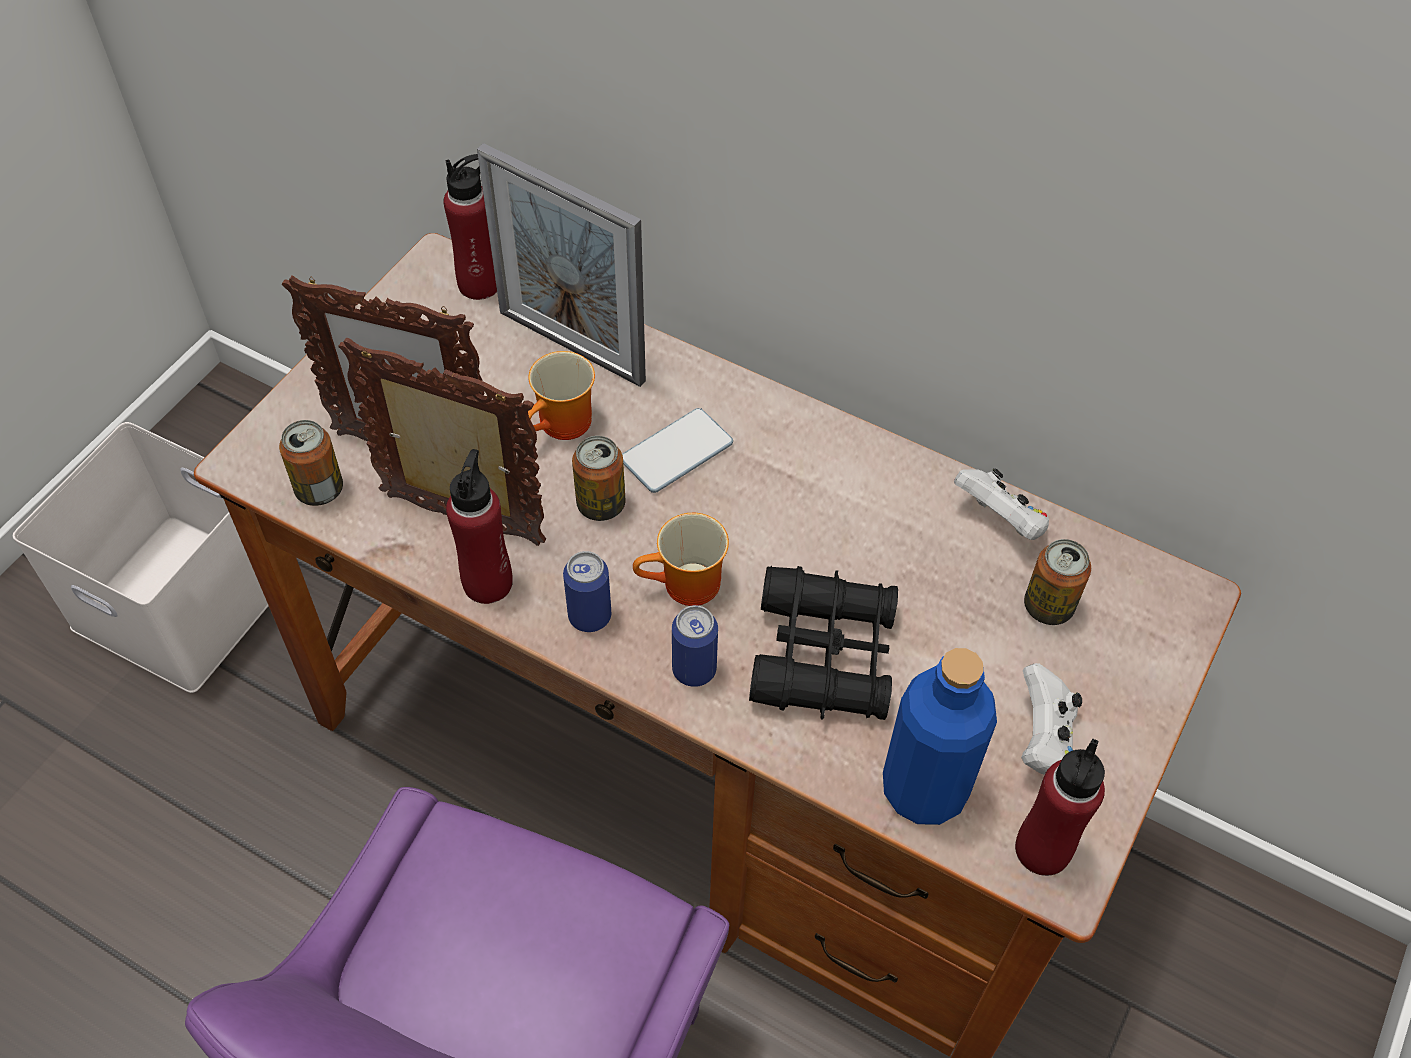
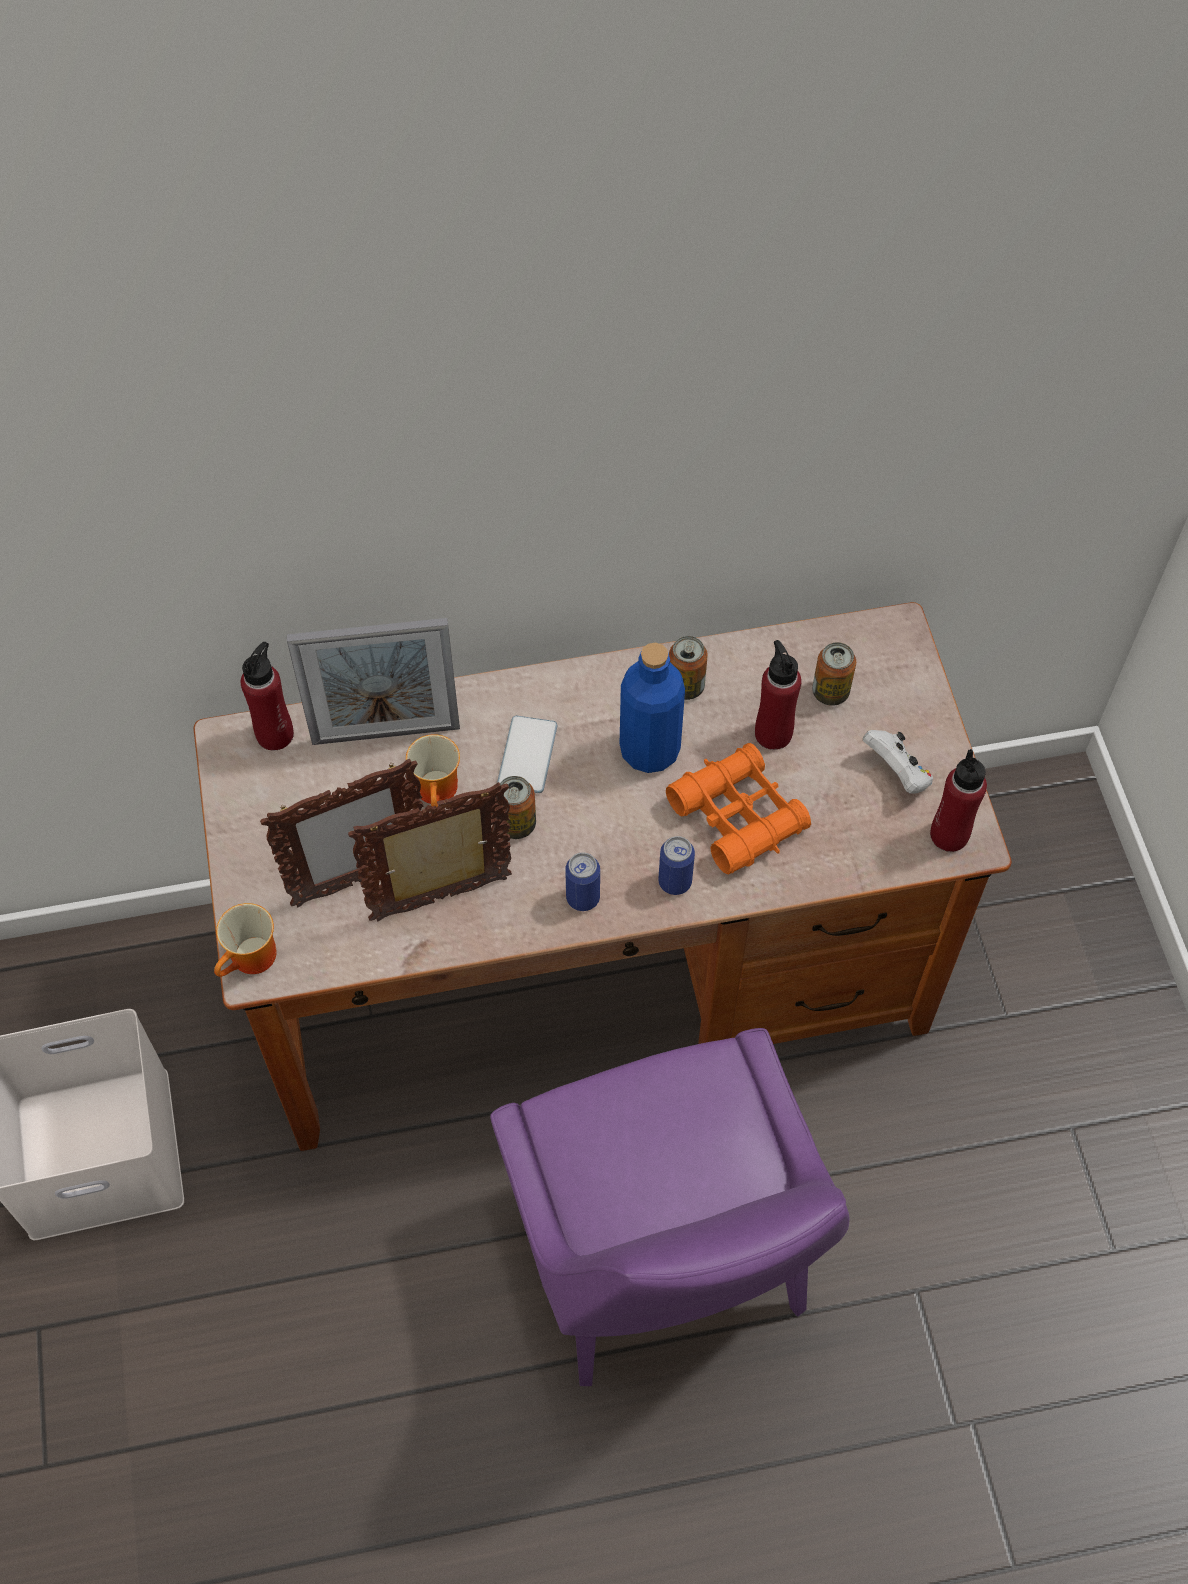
camera: 40 degrees left, 5 degrees up
can [279,420,343,506] -> can moved to [669,636,708,700]
red bottle [446,449,513,604] -> red bottle moved to [755,640,802,750]
mug [633,513,729,606] -> mug moved to [214,903,277,977]
black binoculars [749,566,898,720] -> orange binoculars [666,743,811,874]
blue bottle [883,648,997,825] -> blue bottle moved to [620,643,685,773]
white game controller [954,468,1049,540] -> none

